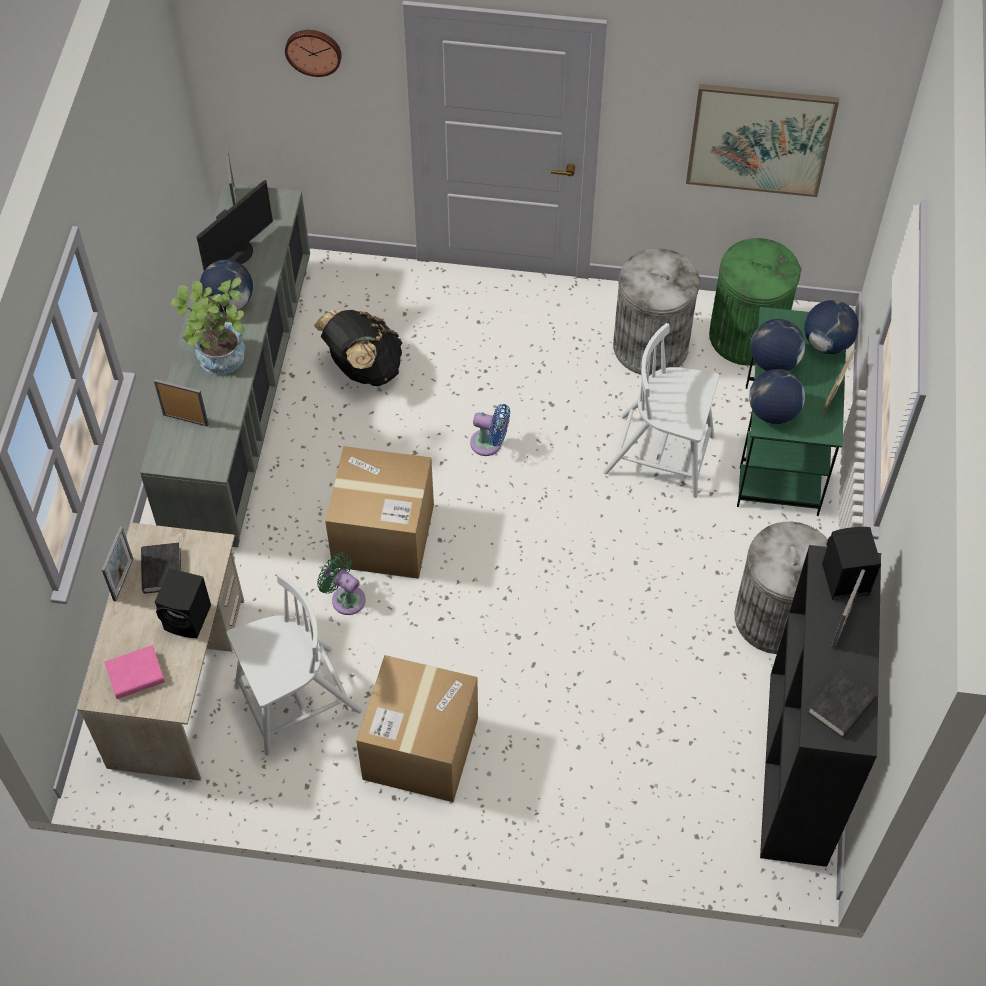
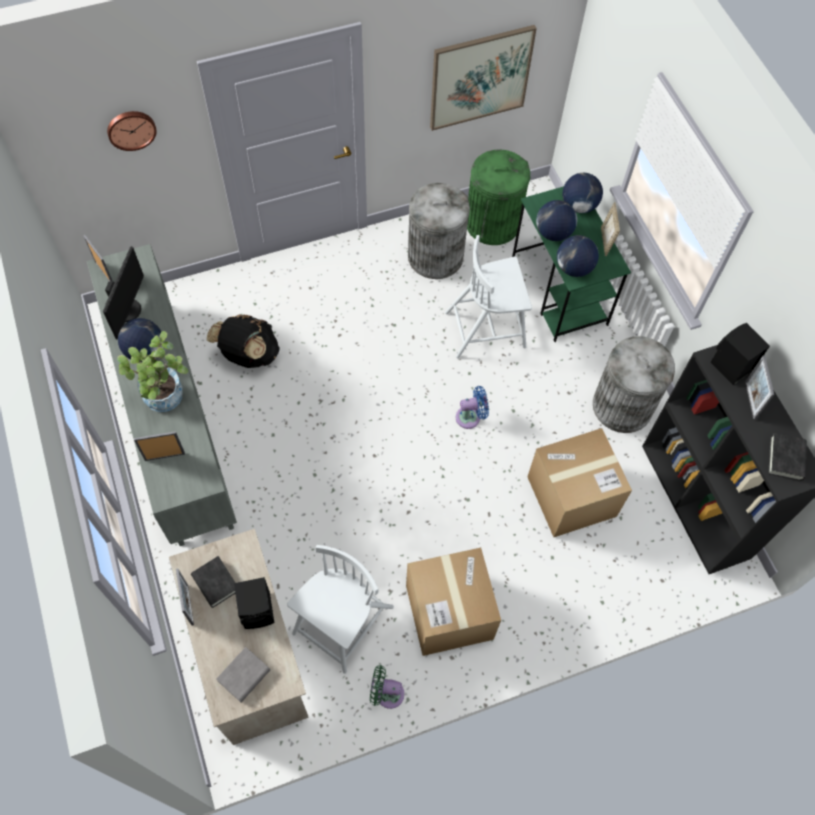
camera: 30 degrees left, 5 degrees up
pink book [104,645,165,699] -> grey book [216,647,270,703]
green fan [317,553,366,615] -> green fan moved to [370,665,405,709]
cardboard box [325,446,434,579] -> cardboard box moved to [527,428,632,537]
blue fan [470,404,510,456] -> blue fan moved to [456,386,489,429]

